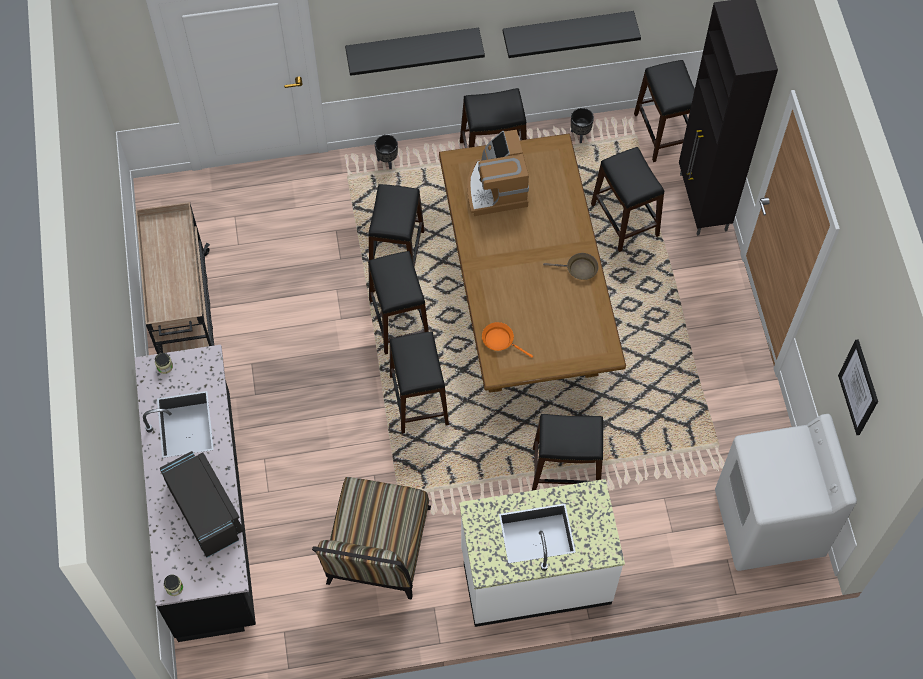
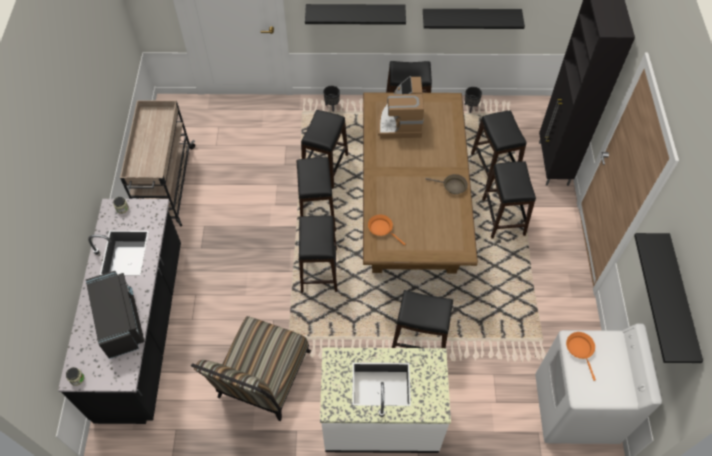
camera: 10 degrees right, 5 degrees down
black stool [634,60,695,162] -> black stool moved to [482,161,536,238]
picture [838,339,878,435] -> black shelf [634,233,703,363]
none -> orange frying pan [566,332,596,381]

